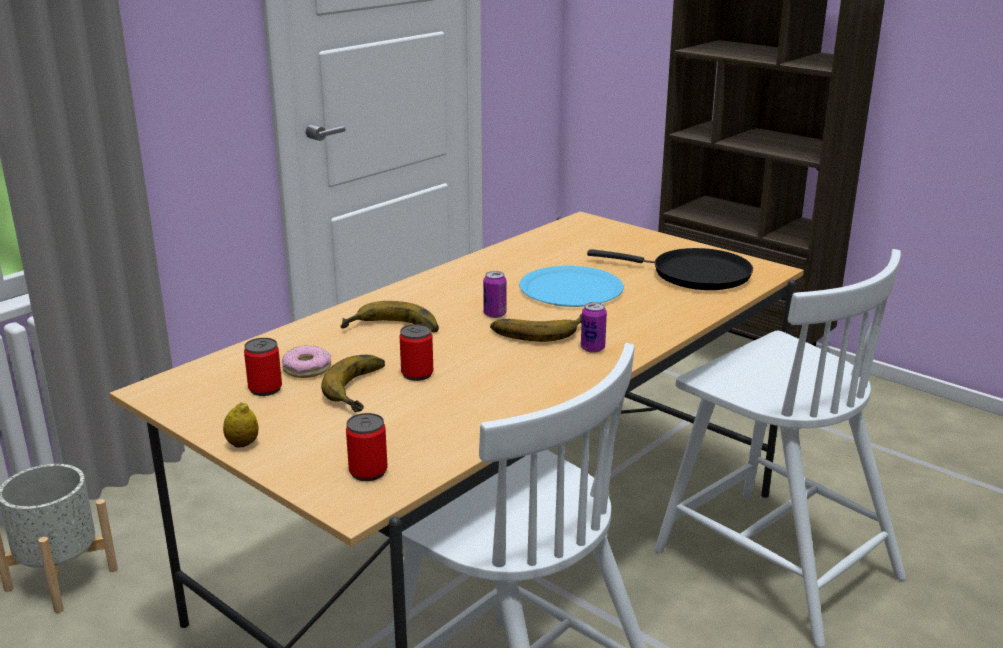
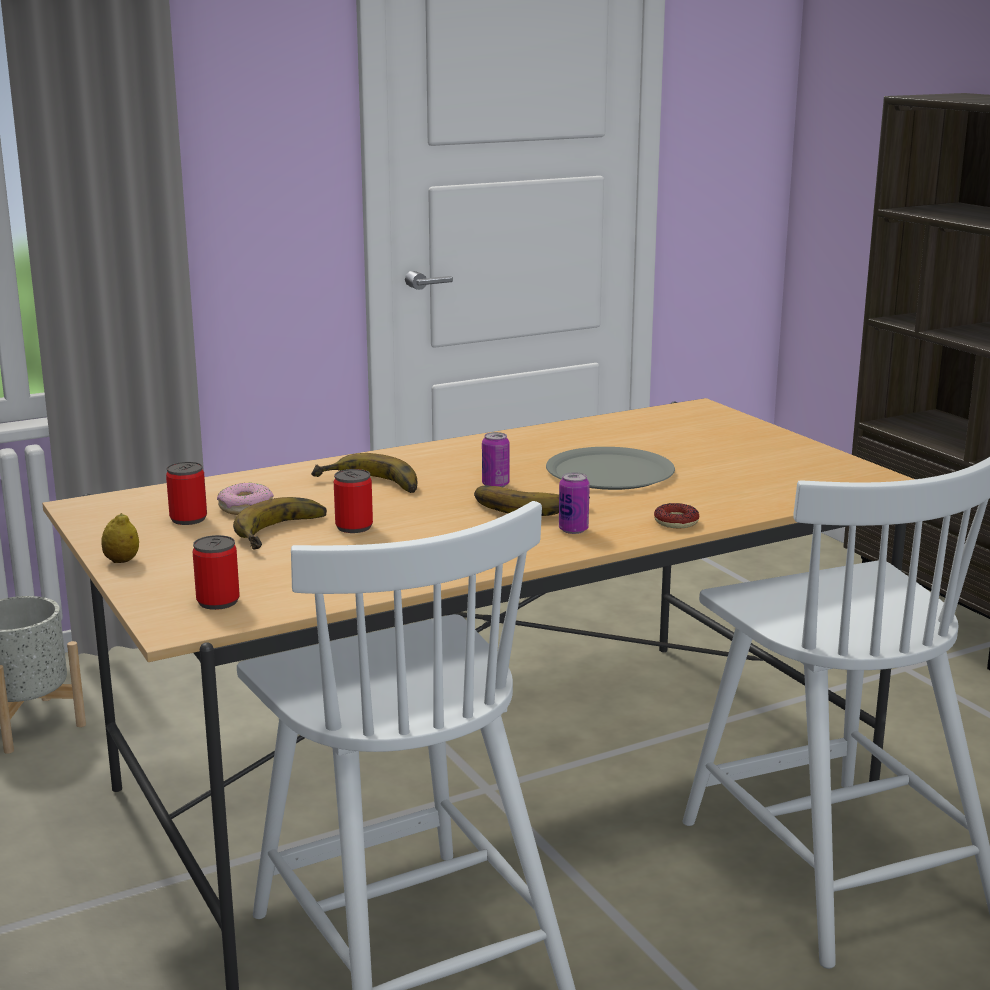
camera: 20 degrees right, 5 degrees down
blue plate [519,266,624,307] -> grey plate [546,447,675,490]
black frying pan [587,248,753,290] -> none
none -> donut [654,503,699,529]

